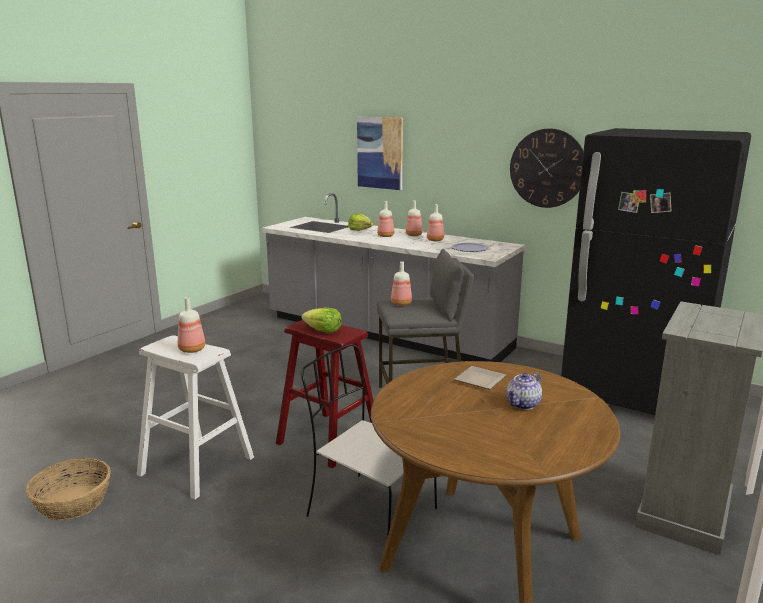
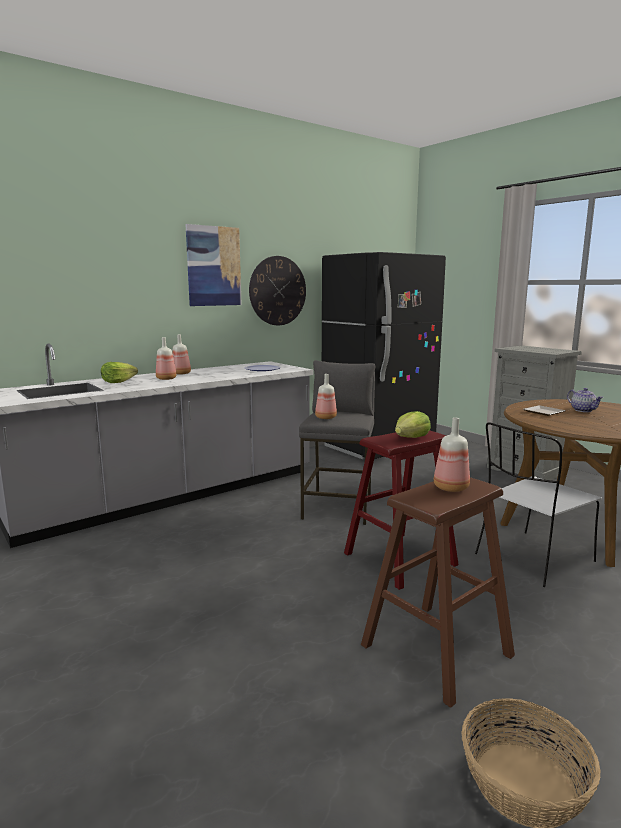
camera: 70 degrees left, 5 degrees down
white stool [137,335,254,499] -> brown stool [361,477,515,708]
picture [357,117,403,190] -> picture moved to [185,224,242,306]
bottle [427,204,444,241] -> none

